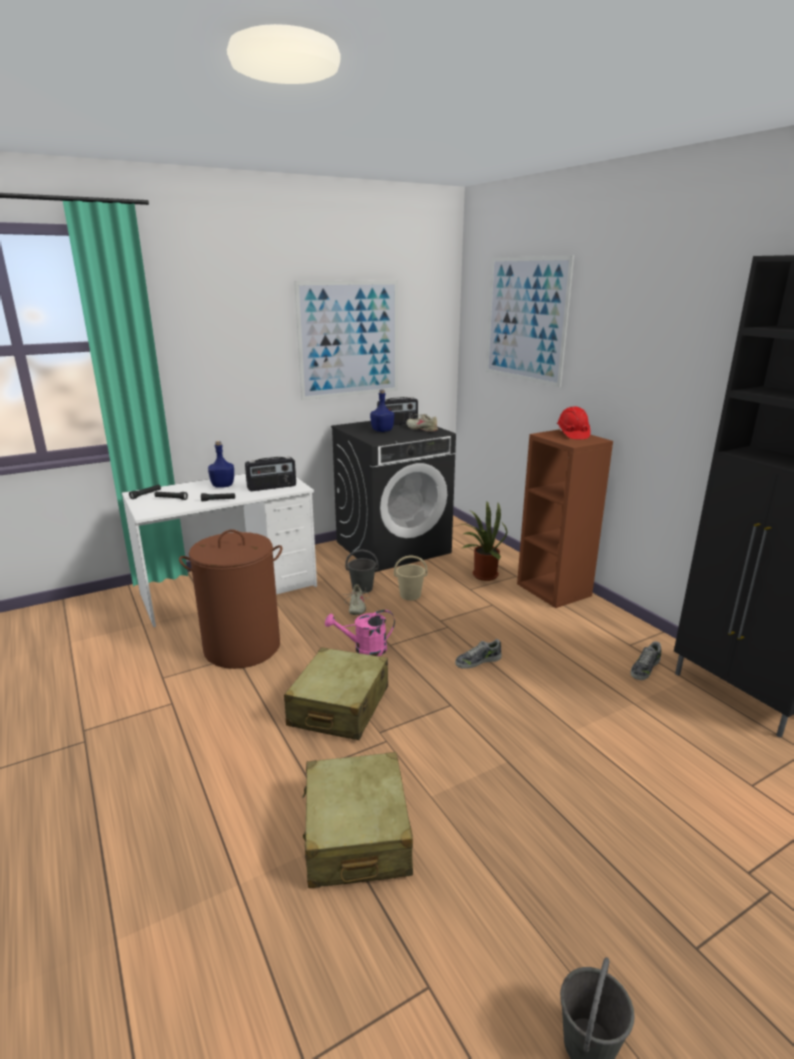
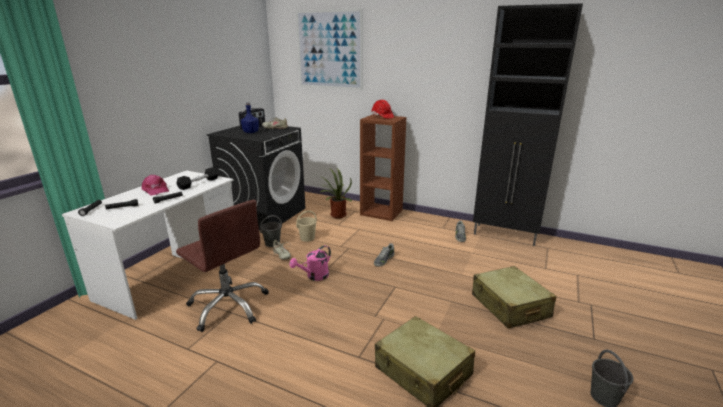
camera: 35 degrees left, 0 degrees up
brown laundry basket [179,530,282,669] -> brown office chair [176,200,269,332]
blue bottle [208,441,234,488] -> pink cap [141,175,169,196]
radio [245,457,296,491] -> black dumbbell [177,167,219,190]
beige suitcase [284,647,388,740] -> beige suitcase moved to [472,266,556,329]
picture [294,280,398,400] -> none

